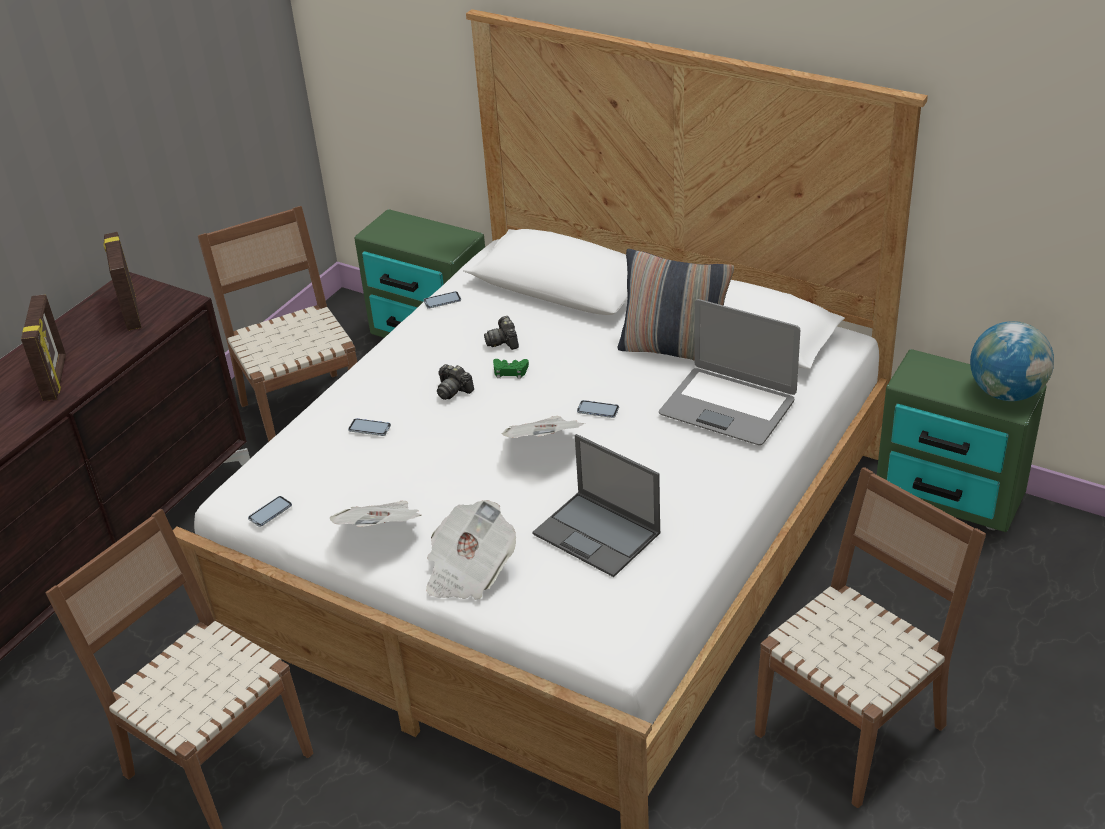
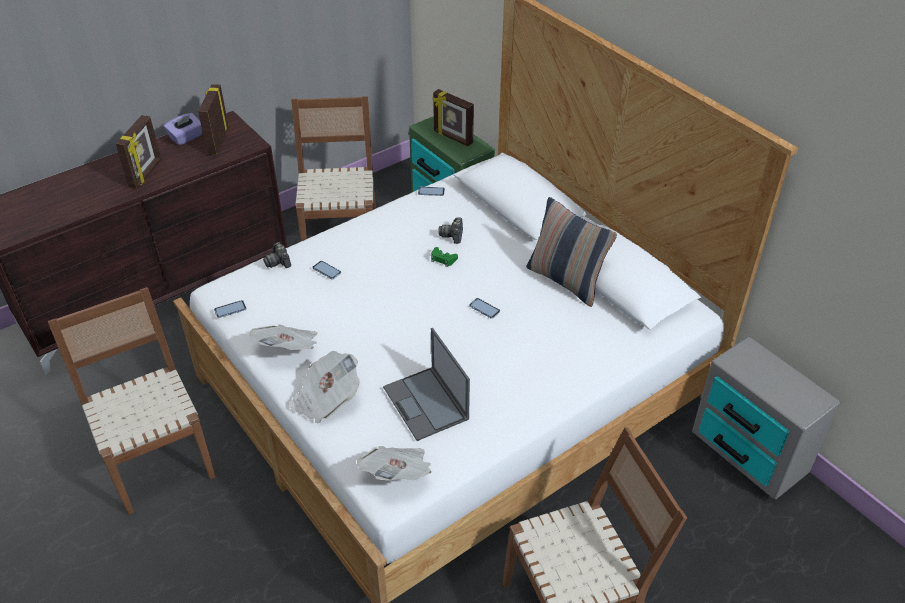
camera: 20 degrees right, 5 degrees up
camera [437,364,474,400] -> camera moved to [263,242,291,268]
newspaper [502,416,585,438] -> newspaper moved to [357,446,432,481]
laptop [659,299,800,445] -> none
green nightstand [877,349,1047,532] -> grey nightstand [692,337,840,499]
globe [970,321,1054,401] -> none
none -> purple tissue box [164,113,202,145]
none -> picture frame [433,89,474,146]

